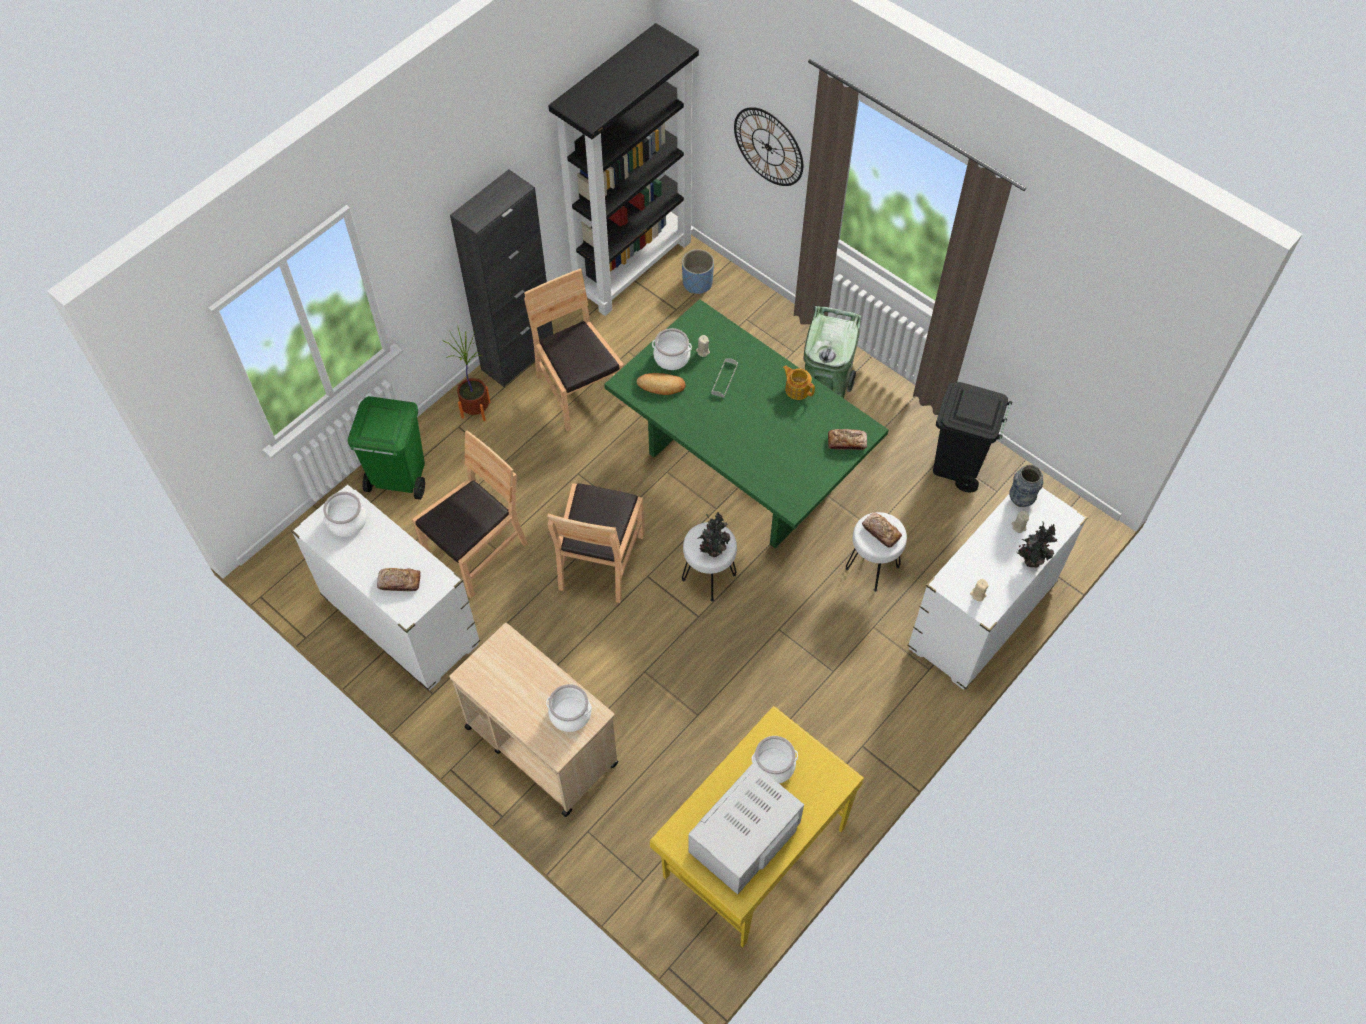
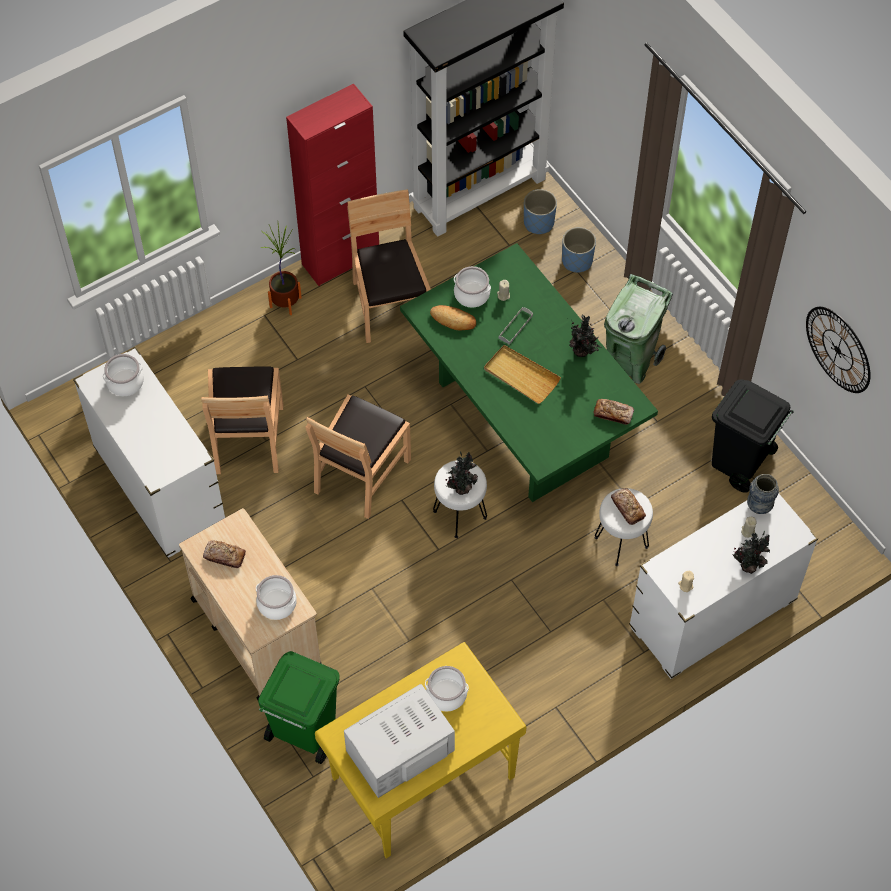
camera: 15 degrees right, 0 degrees up
green trash can [348,396,425,500] -> green trash can moved to [258,651,340,764]
bread [377,568,421,591] -> bread moved to [203,540,246,568]
brown chair [412,431,528,598] -> brown chair turned 120 degrees clockwise [201,367,284,474]
black cabinet [450,169,553,387] -> red cabinet [286,83,379,286]
wall clock [734,107,803,186] -> wall clock moved to [806,307,871,393]
teapot [783,365,815,400] -> potted plant [569,315,601,357]
none -> beige tray [484,345,561,404]
none -> blue planter [562,227,596,272]

